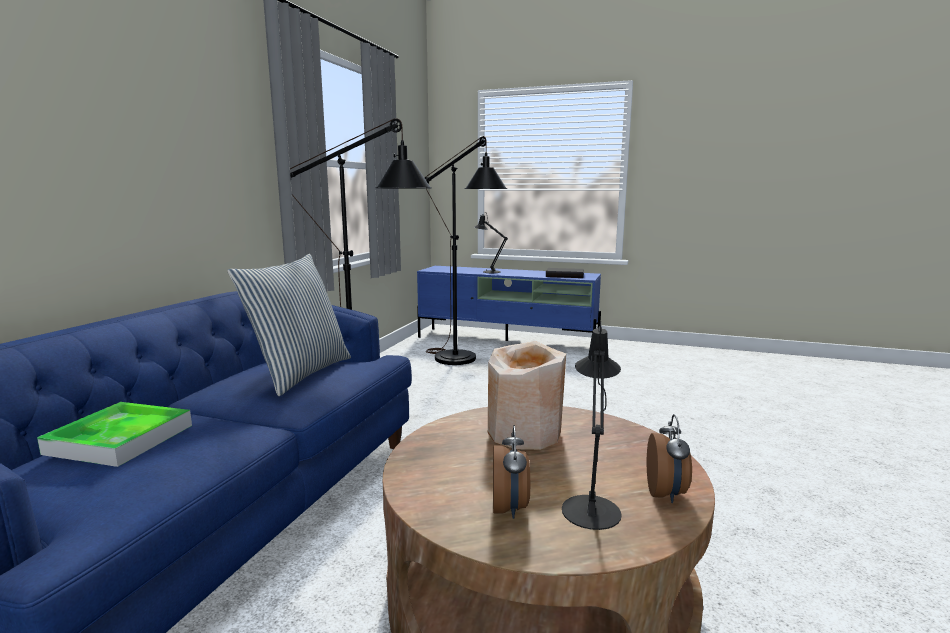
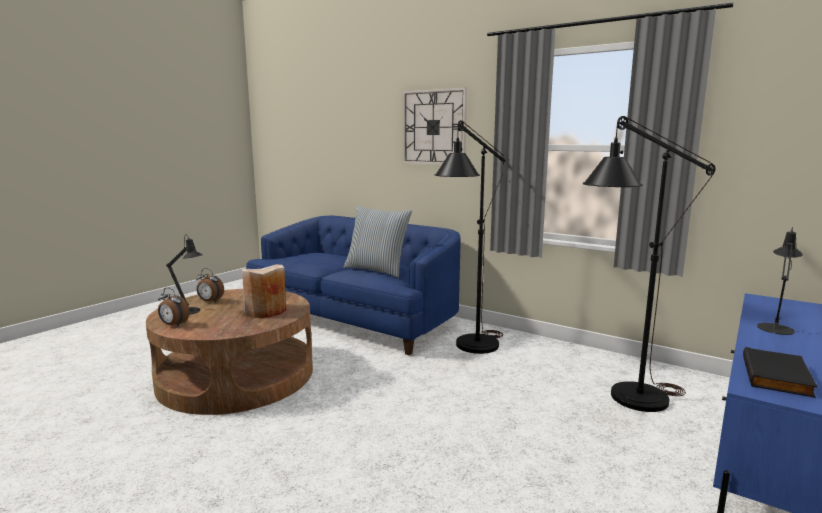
camera: 105 degrees right, 0 degrees up
tray [37,402,192,467] -> none
none -> wall clock [402,87,467,165]

